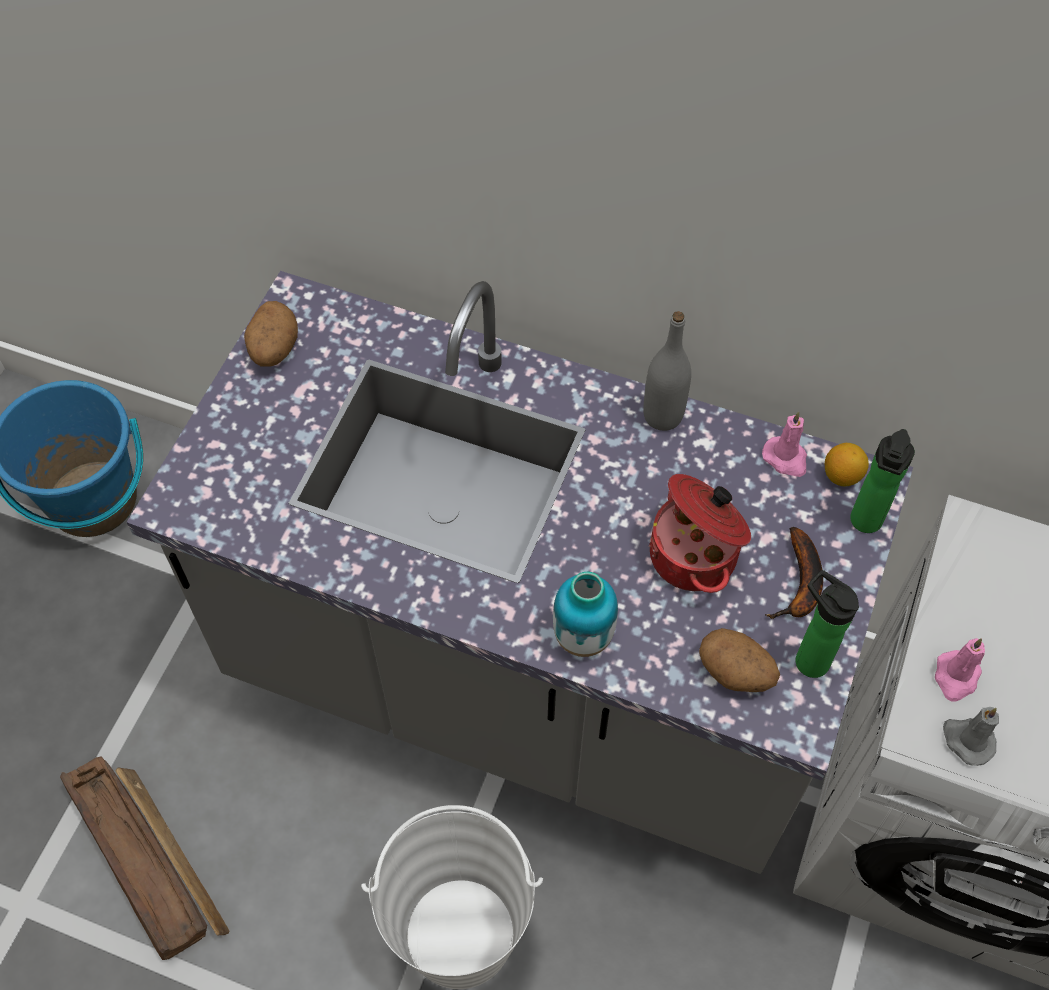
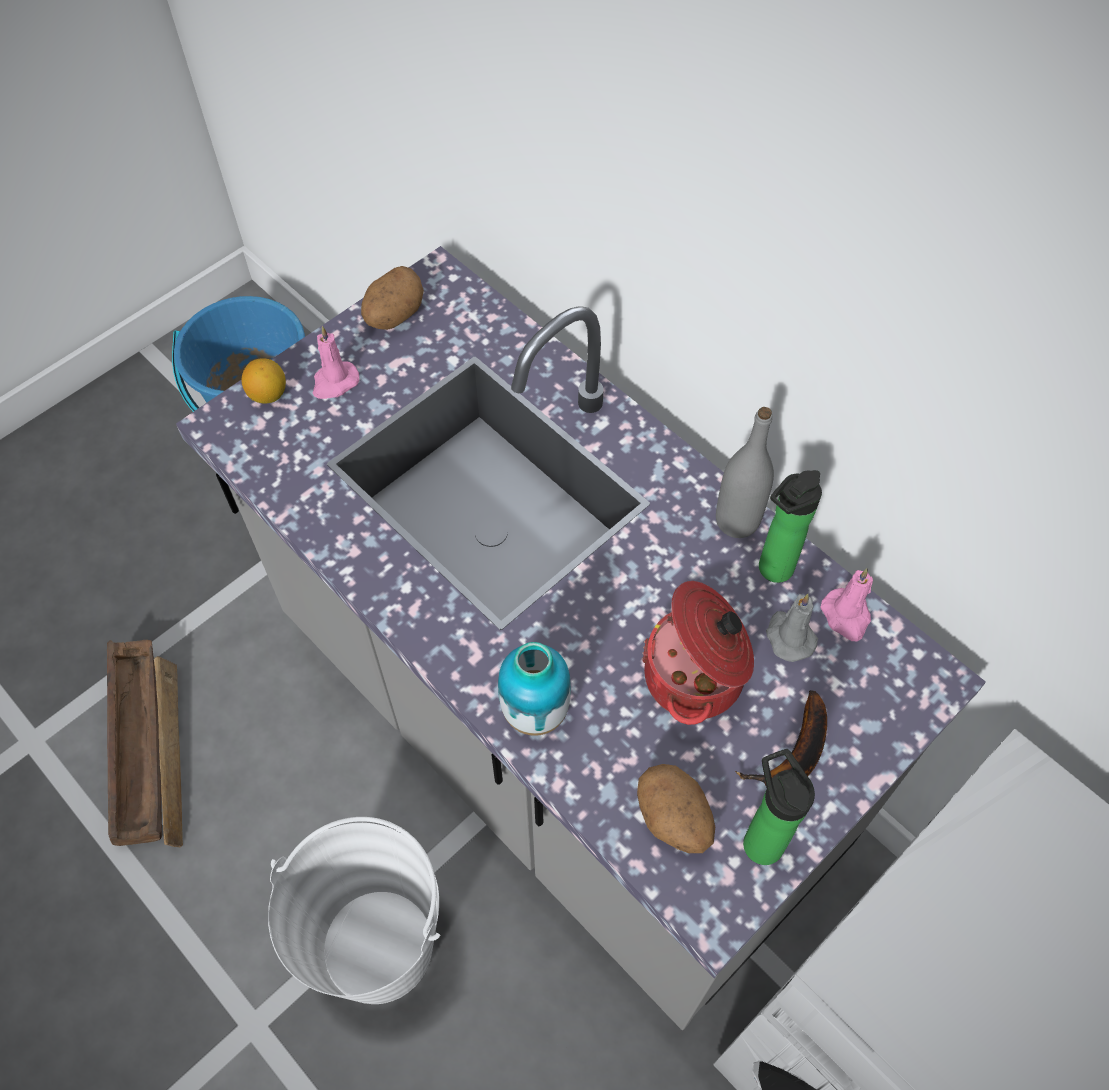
camera: 25 degrees right, 0 degrees up
lemon [825,443,869,486] -> lemon moved to [242,358,286,404]
bottle [850,429,915,533] -> bottle moved to [759,470,822,583]
pink candle [935,638,985,702] -> pink candle moved to [313,326,359,399]
grey candle [943,707,999,766] -> grey candle moved to [766,593,818,662]

